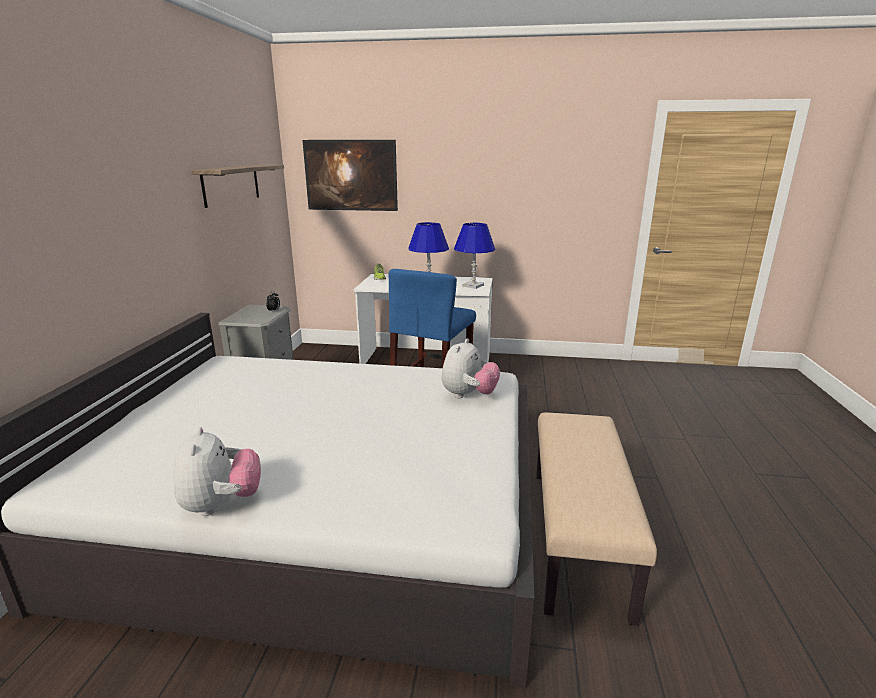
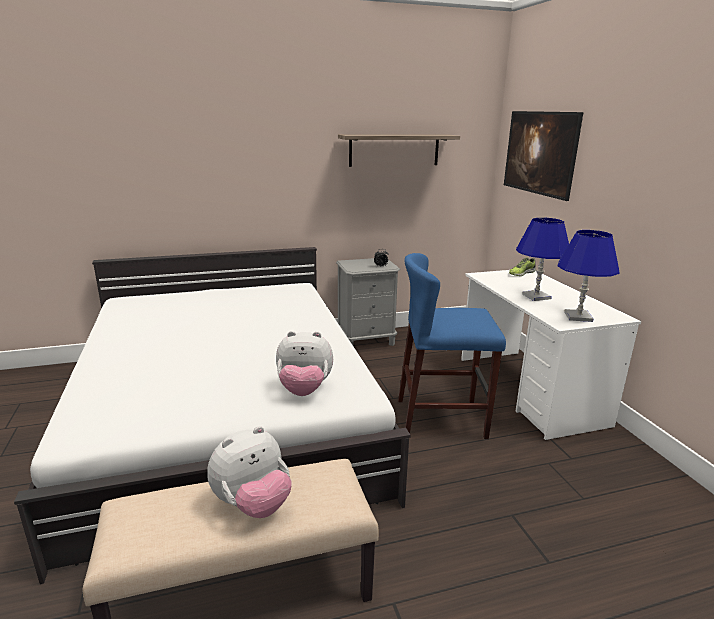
camera: 65 degrees right, 0 degrees up
plush toy [174,427,261,516] -> plush toy moved to [207,426,292,518]

